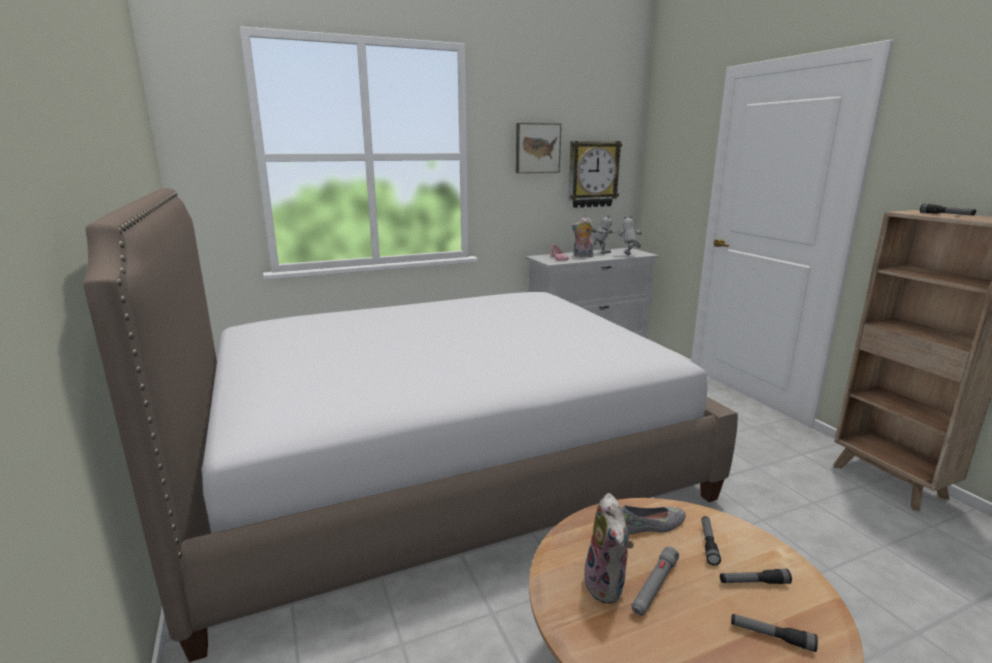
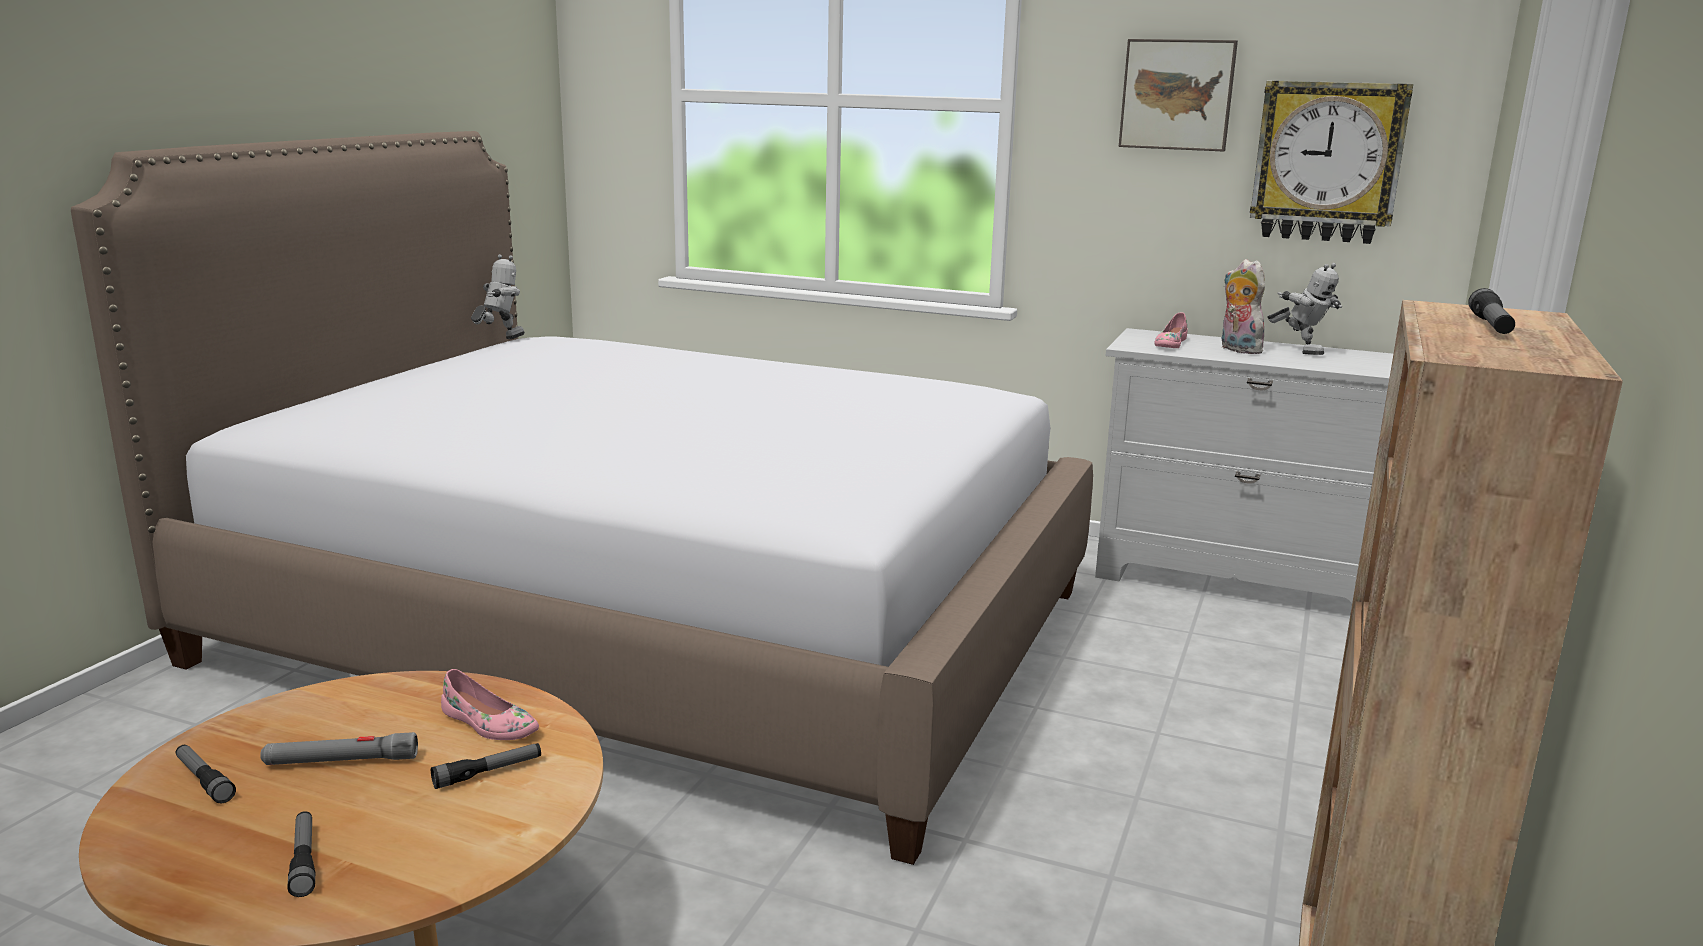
camera: 45 degrees right, 0 degrees up
plush toy [582,493,634,604] -> none
toy robot [618,216,642,255] -> toy robot moved to [471,254,525,339]
grey shoe [622,505,686,534] -> pink shoe [441,669,539,740]
flashlight [720,569,792,584] -> flashlight moved to [176,745,236,803]

